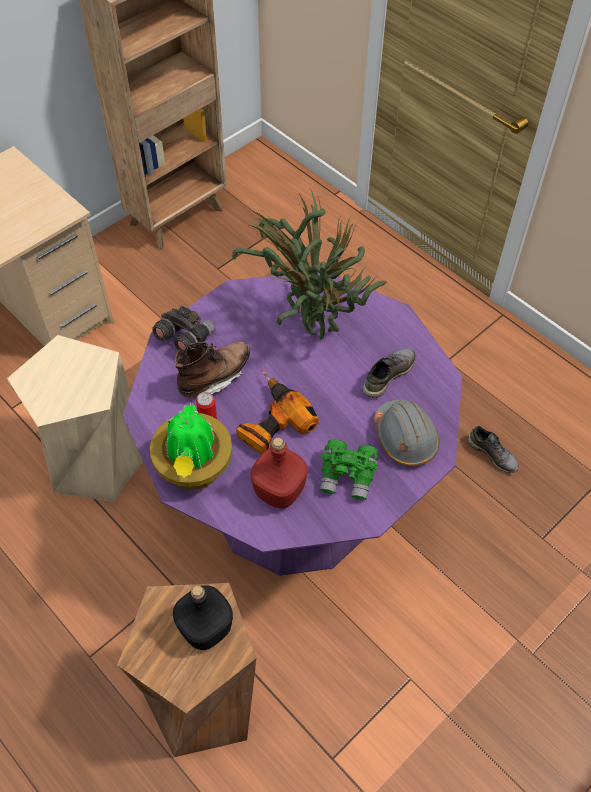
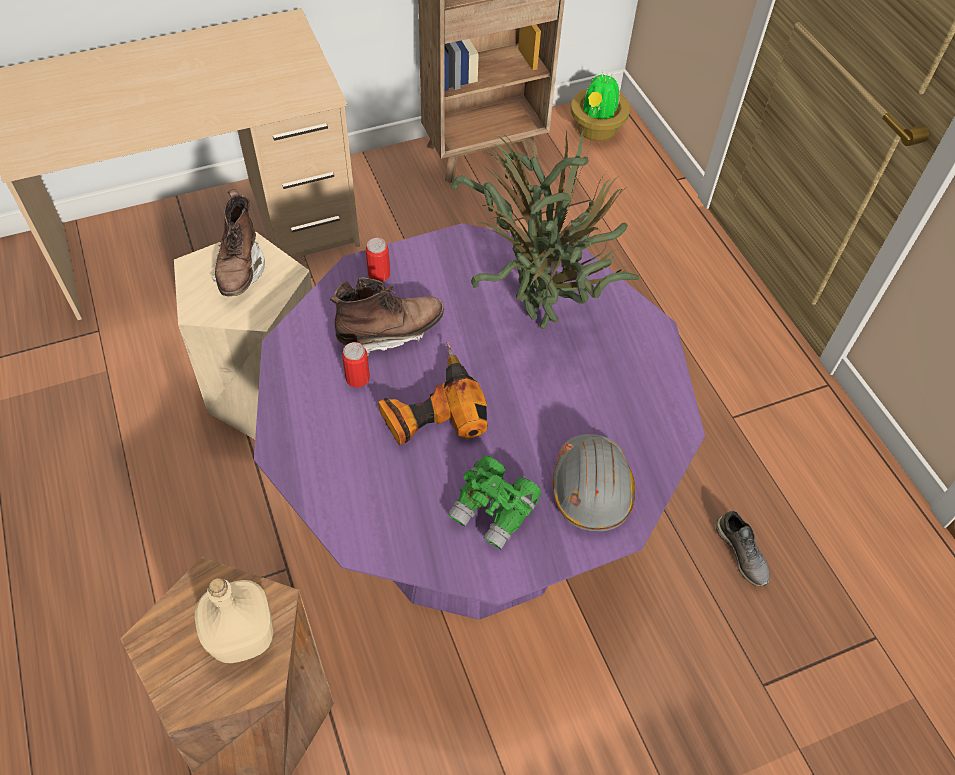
camera: 20 degrees right, 0 degrees up
potted plant [150,402,232,490] -> potted plant moved to [570,71,630,141]
grey binoculars [152,306,215,354] -> can [366,238,390,282]
black bottle [173,585,233,650] -> beige bottle [195,578,273,663]
red bottle [250,437,308,509] -> none
grey shoe [362,348,416,398] -> none
none -> brown boot [212,189,265,296]

